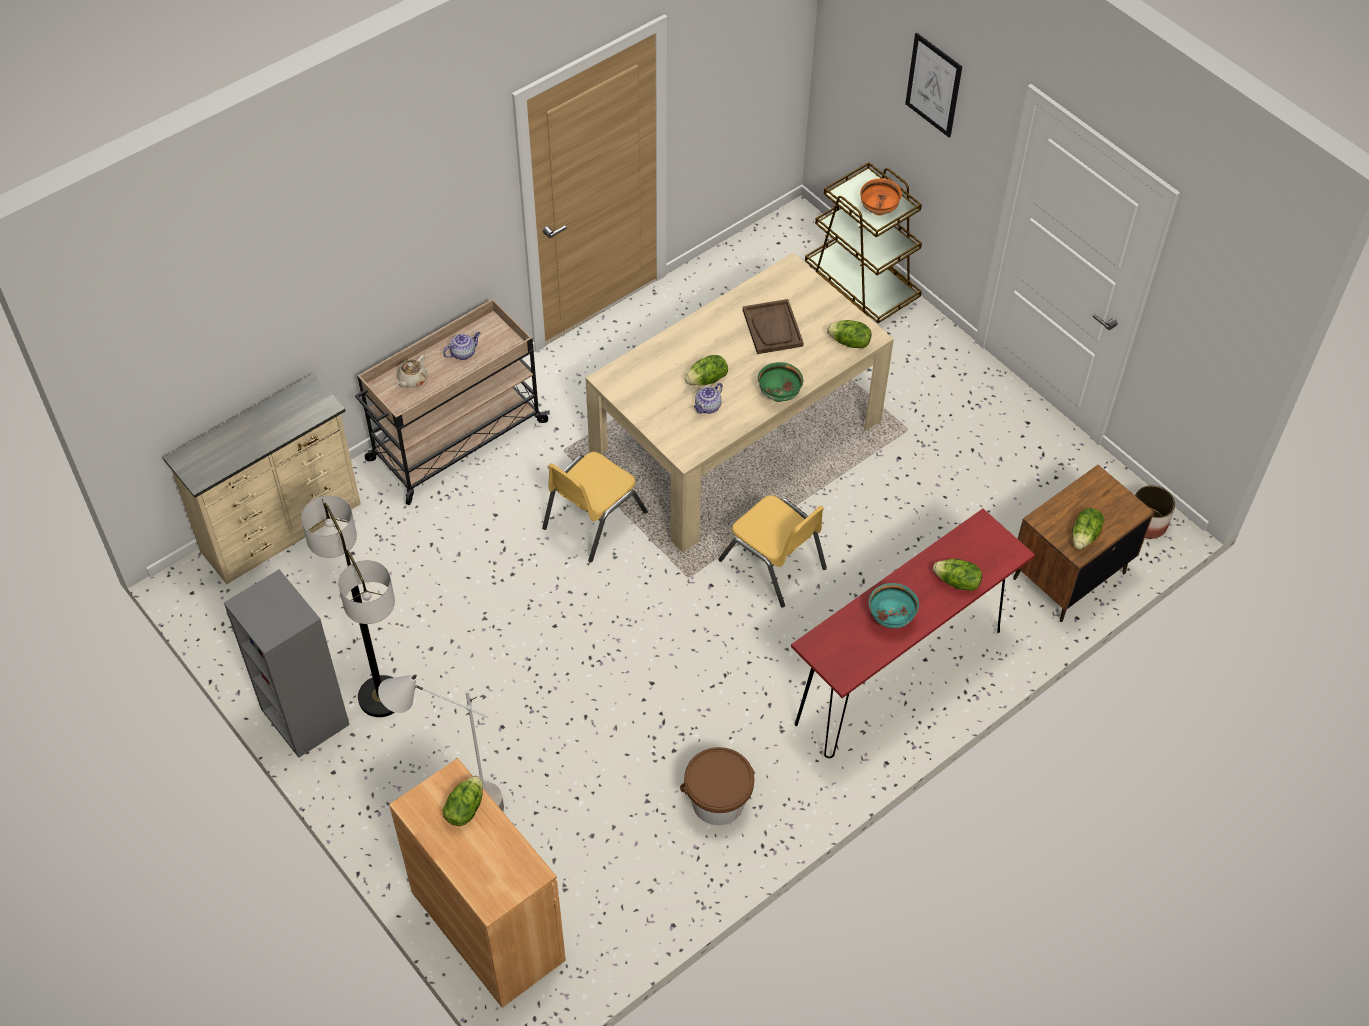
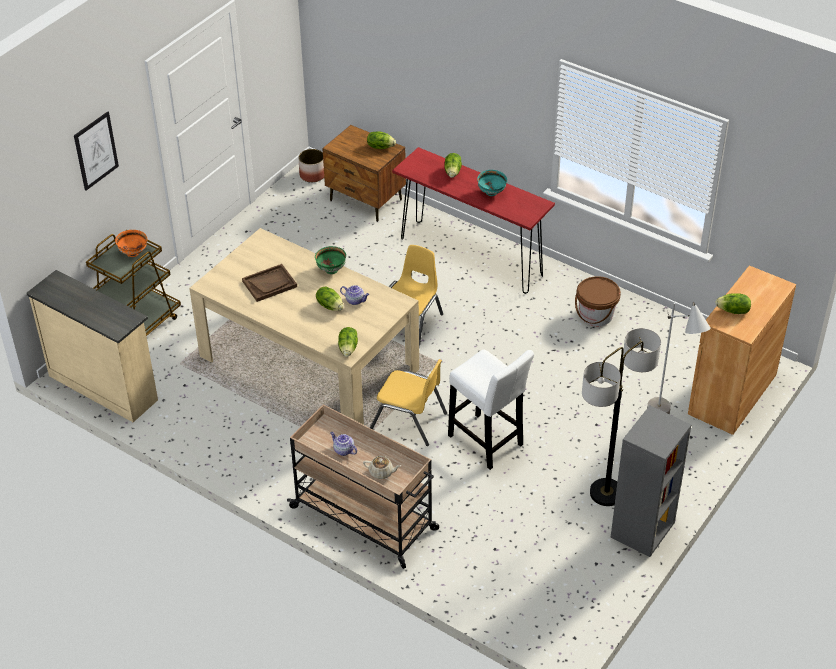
camera: 105 degrees left, 10 degrees down
beige dresser [163,374,361,584] -> beige dresser moved to [26,270,158,422]
lettuce [827,320,872,349] -> lettuce moved to [338,327,358,357]
none -> white stool [448,349,534,470]

